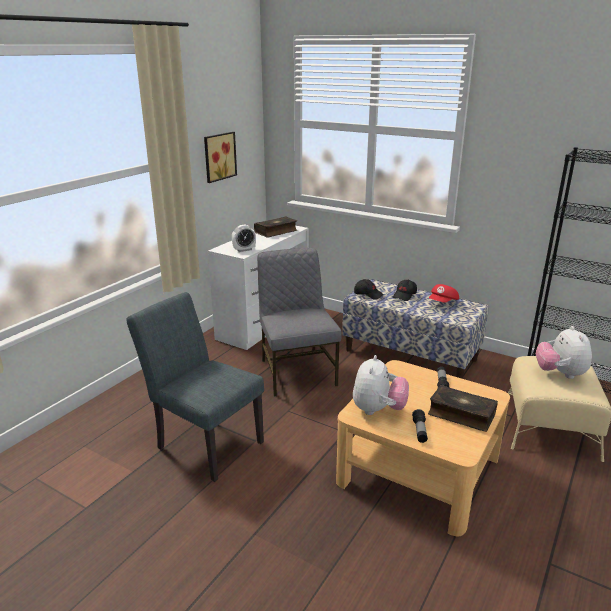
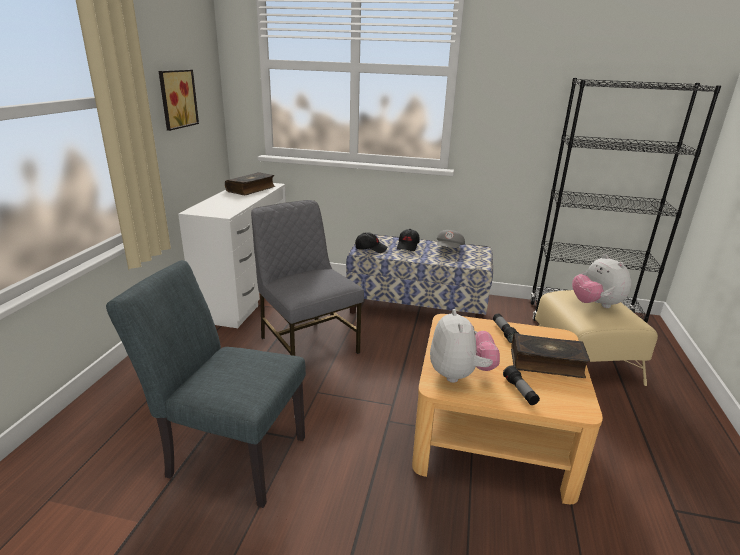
camera: 20 degrees left, 0 degrees up
alarm clock [232,225,256,252] -> none
red cap [429,284,459,303] -> grey cap [437,230,465,248]

